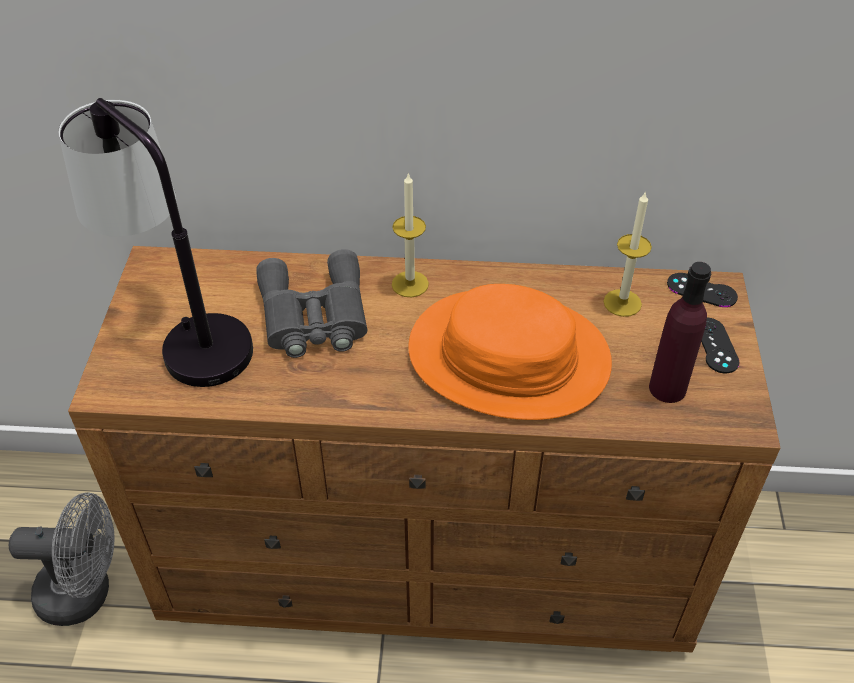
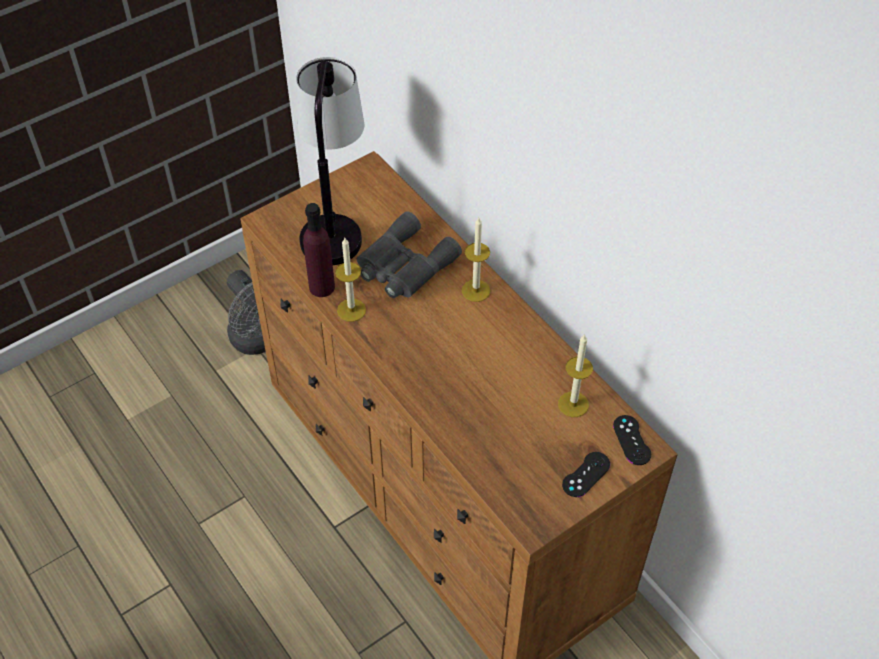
camera: 50 degrees right, 5 degrees up
orange hat [408,284,612,420] -> none
purple bottle [649,262,711,403] -> purple bottle moved to [303,203,335,297]
none -> candle [335,238,366,322]

